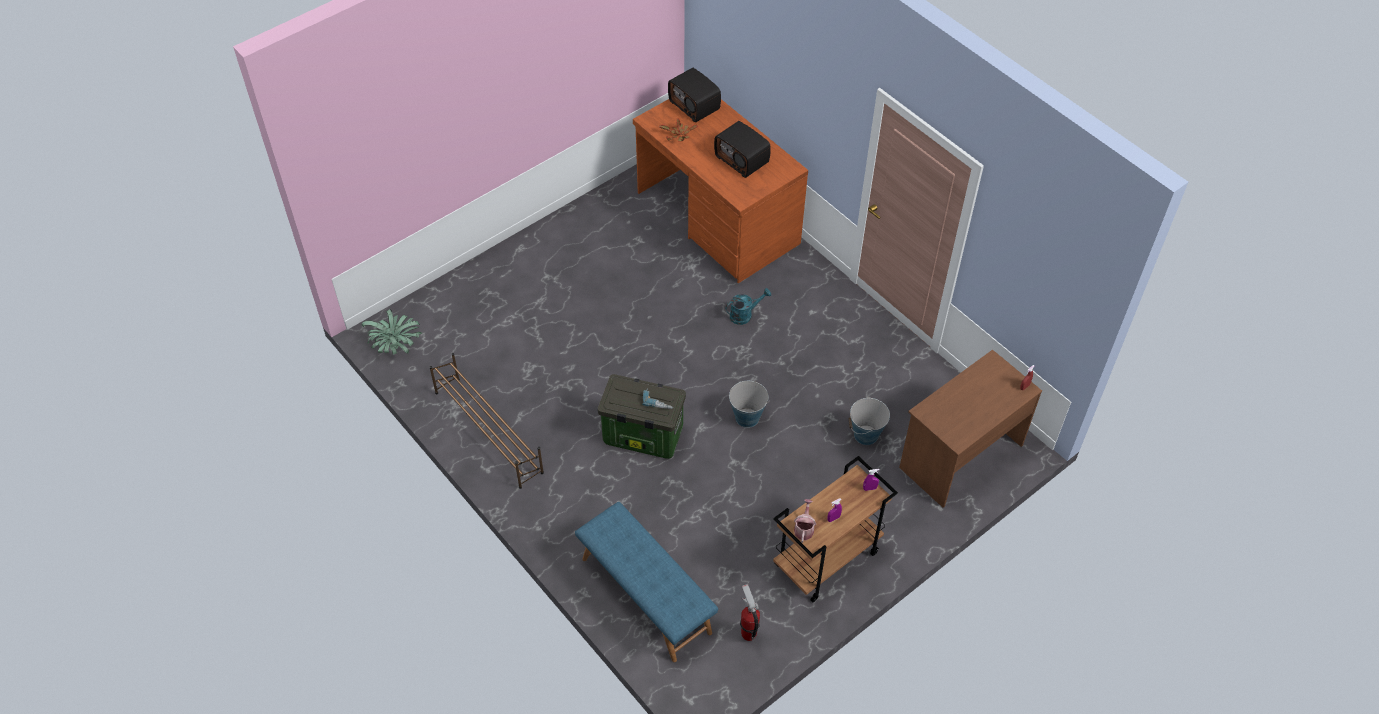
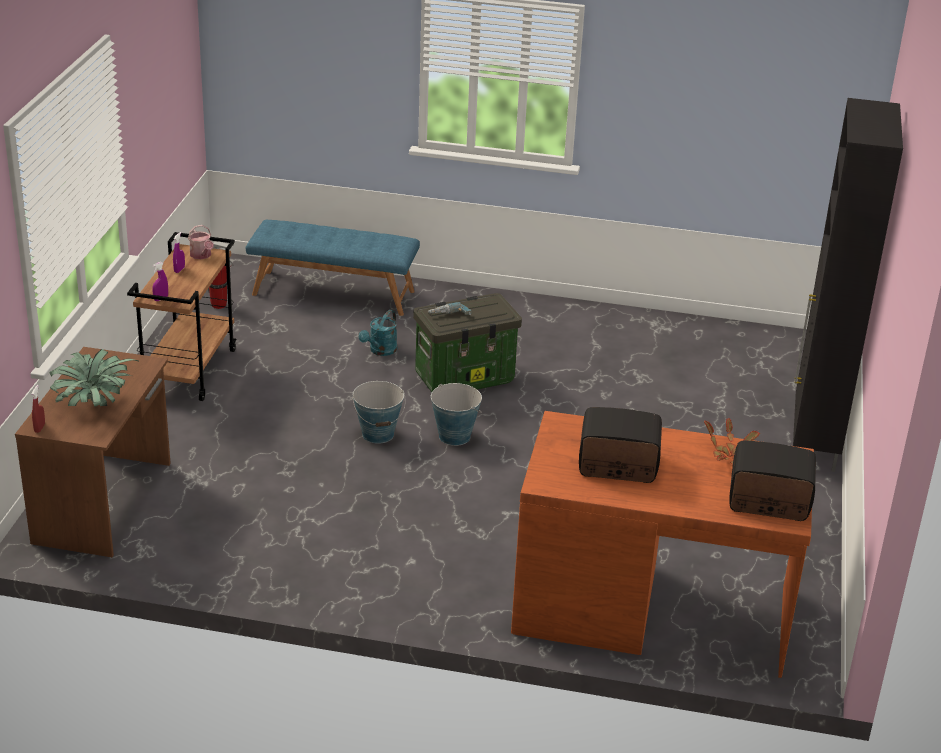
camera: 140 degrees right, 20 degrees down
potted plant [361,309,422,355] -> potted plant moved to [49,349,140,407]
brown shoe rack [430,353,544,489] -> none
turquoise watering can [725,288,771,325] -> turquoise watering can moved to [359,310,397,356]
bucket [849,397,890,445] -> bucket moved to [431,383,482,446]
none -> black cabinet [793,98,903,472]

